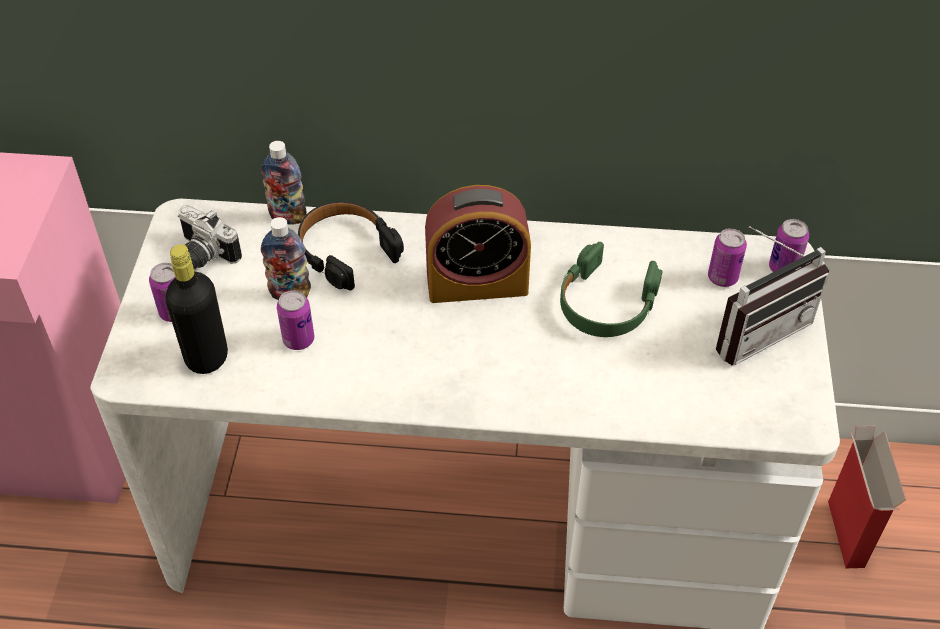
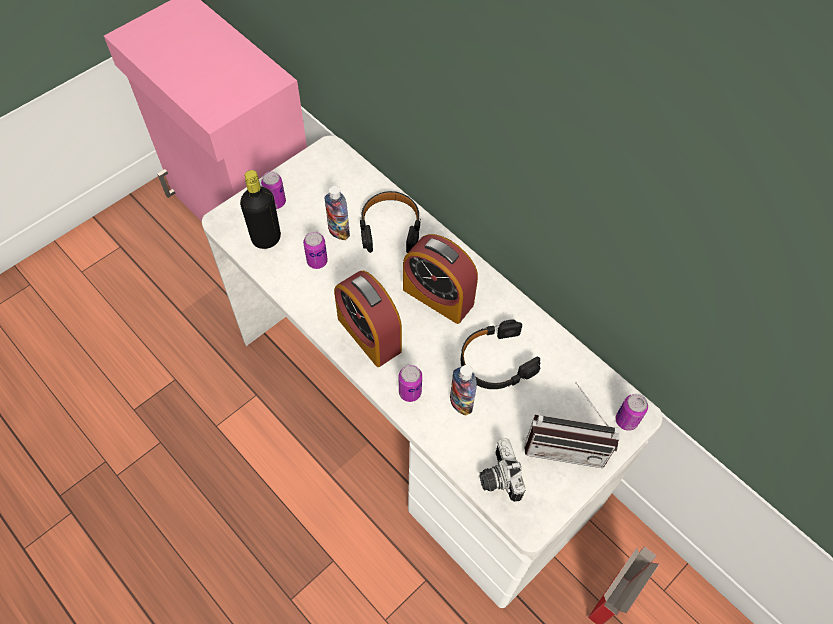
camera: 40 degrees right, 10 degrees up
camera [177,205,242,269] -> camera moved to [479,438,526,502]
bottle [261,141,307,225] -> bottle moved to [450,365,477,415]
green headphones [560,242,662,337] -> black headphones [461,320,540,389]
can [708,228,747,287] -> can moved to [399,365,422,402]
none -> alarm clock [334,271,402,367]

